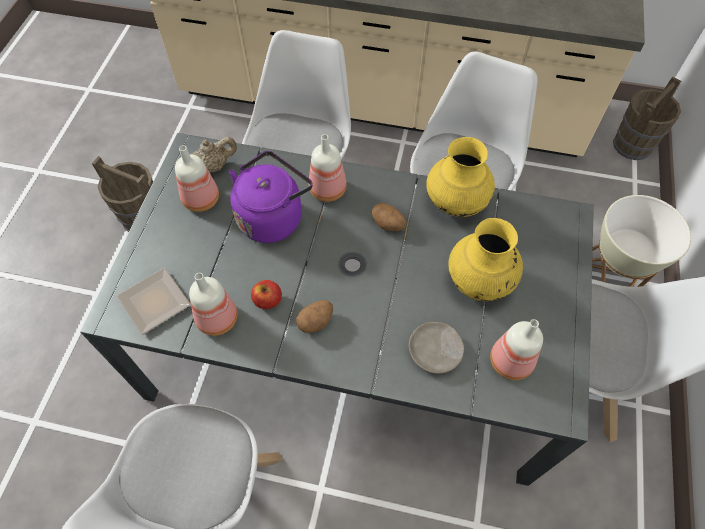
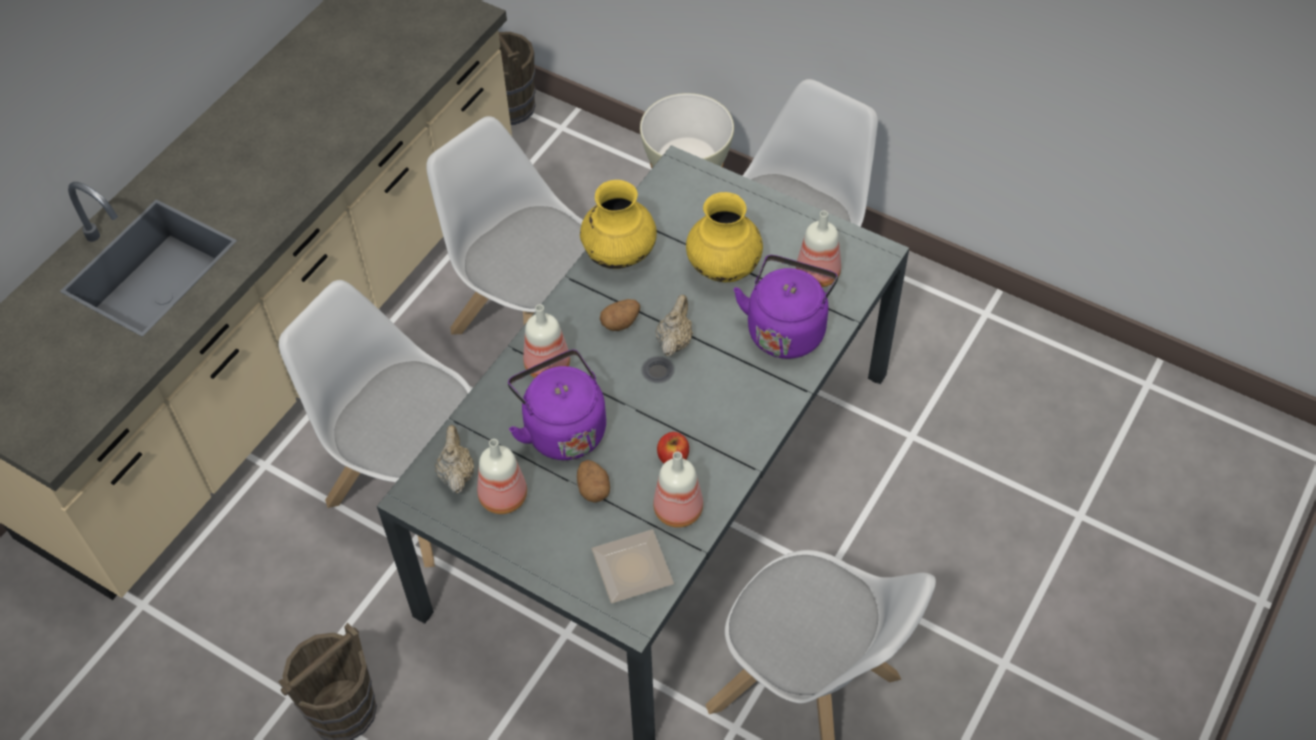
camera: 70 degrees left, 5 degrees down
potato [296,300,333,333] -> potato moved to [577,460,610,503]
beige plate [409,322,464,374] -> purple kettle [734,255,838,359]
none -> beige teapot [656,295,693,356]

